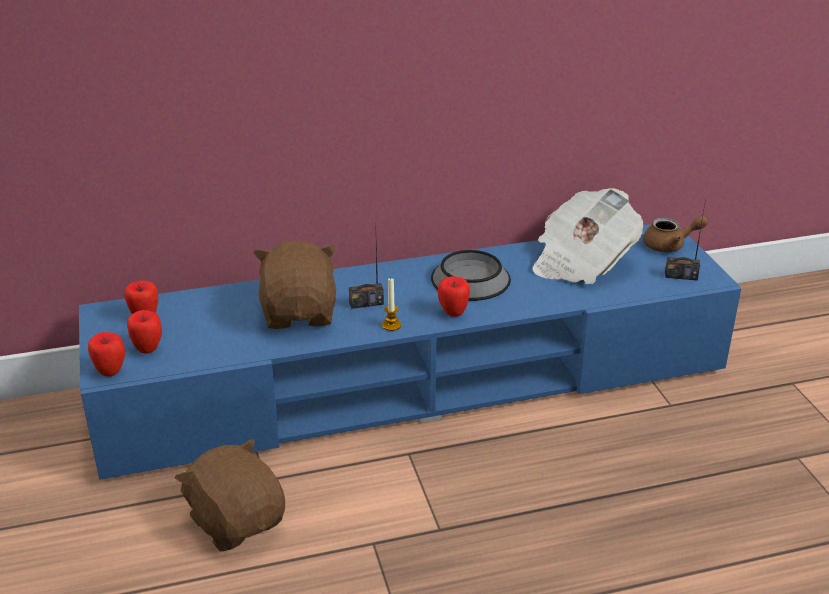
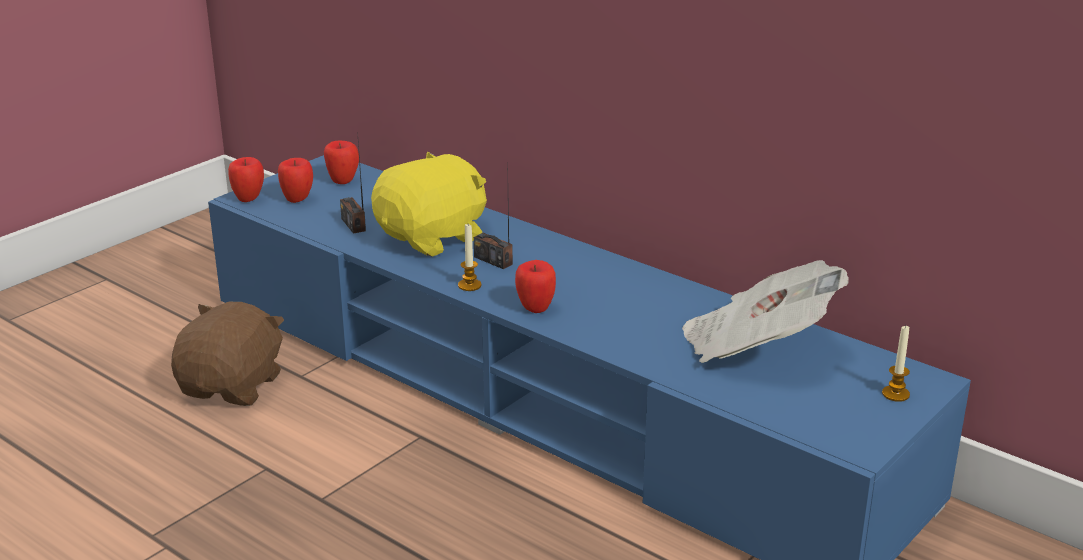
camera: 55 degrees right, 5 degrees down
brown plush toy [254,240,337,329] -> yellow plush toy [371,151,487,257]
bowl [431,250,511,301] -> none
brown teapot [643,215,708,252] -> candle [882,325,910,402]
radio [665,199,706,281] -> radio moved to [340,142,366,234]

